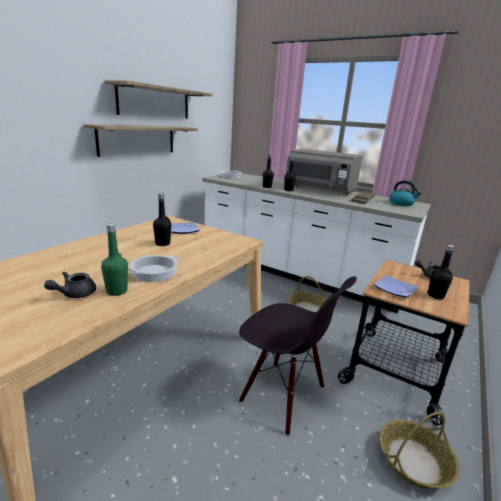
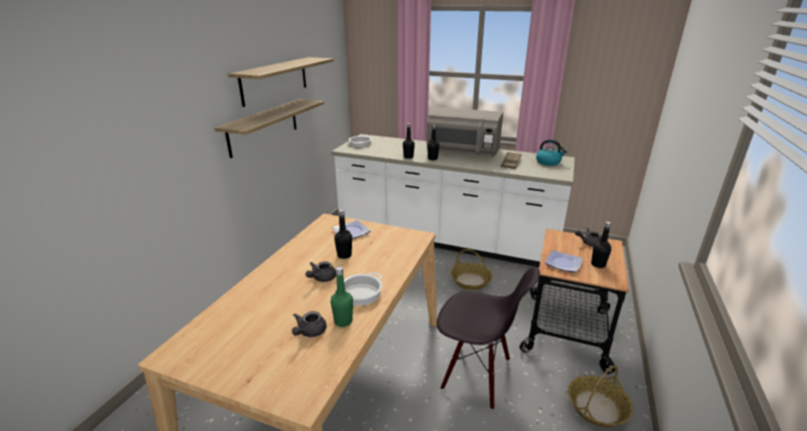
camera: 10 degrees left, 5 degrees up
none -> grey teapot [306,261,336,282]

